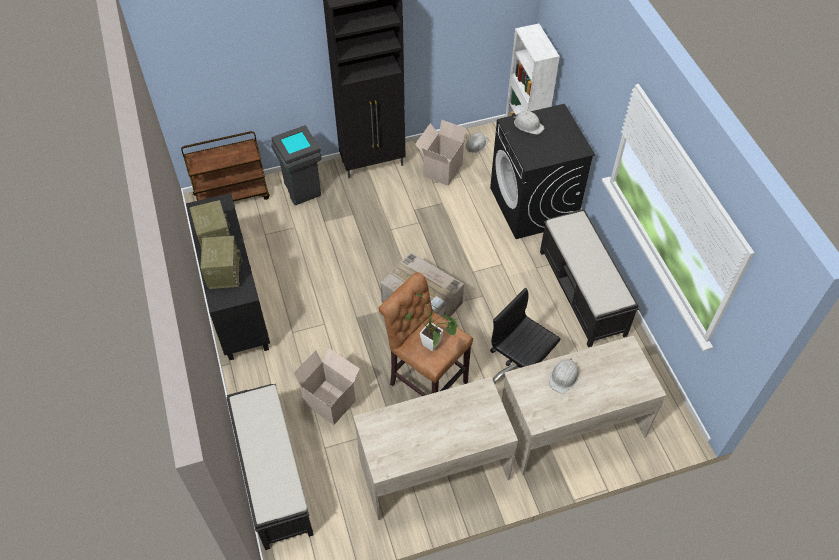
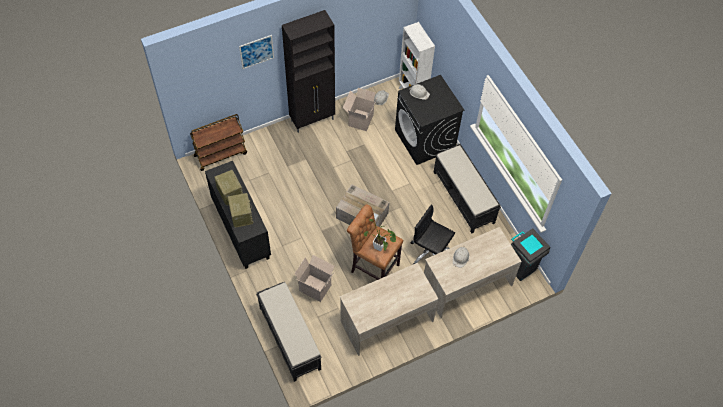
camera: 10 degrees left, 5 degrees up
grey trash can [271,125,322,205] -> grey trash can moved to [511,228,550,281]
none -> picture [239,35,274,69]

